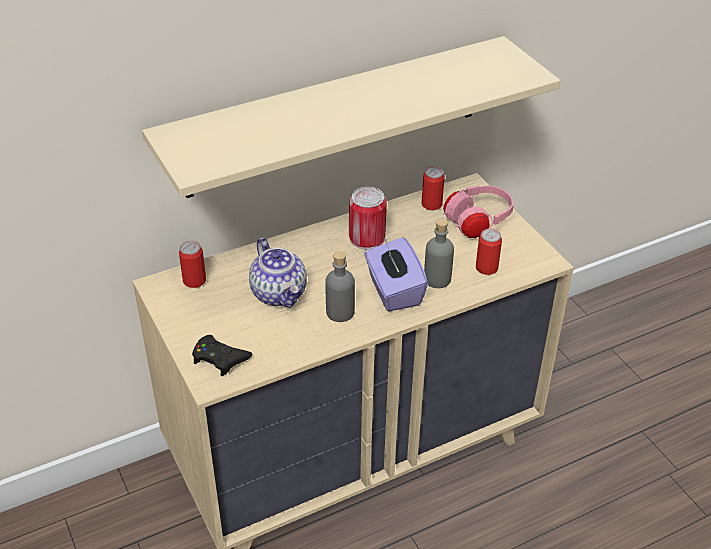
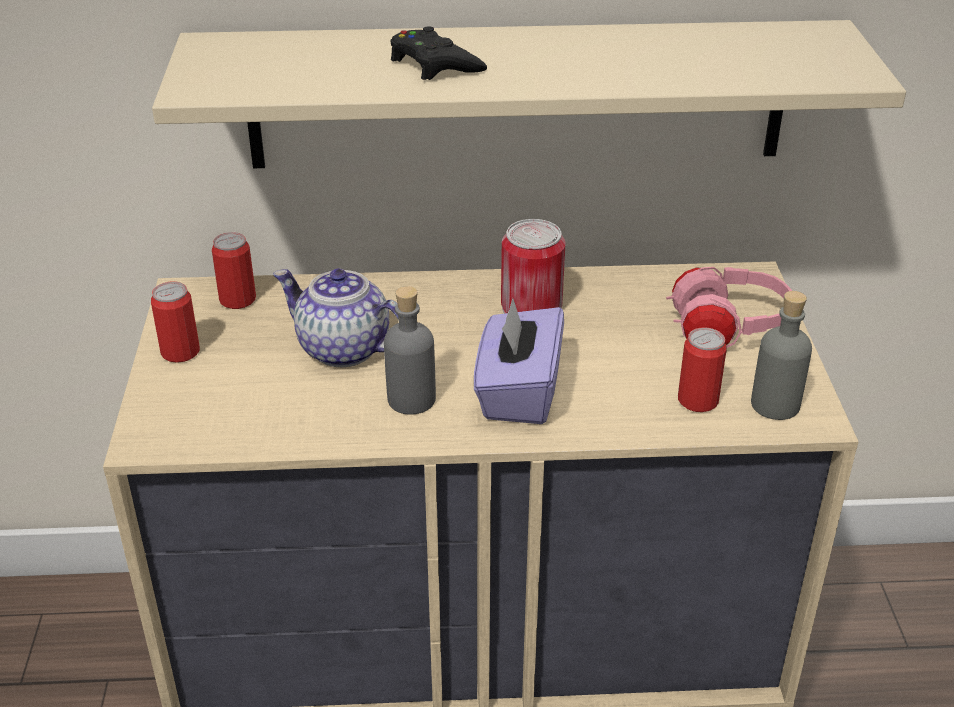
camera: 25 degrees right, 5 degrees down
black game controller [192,335,252,377] -> black game controller moved to [391,26,487,80]
teapot [249,237,307,308] -> teapot turned 120 degrees clockwise [273,268,399,367]
can [421,166,445,210] -> can moved to [151,281,200,363]
grey bottle [424,218,454,288] -> grey bottle moved to [751,291,812,420]

